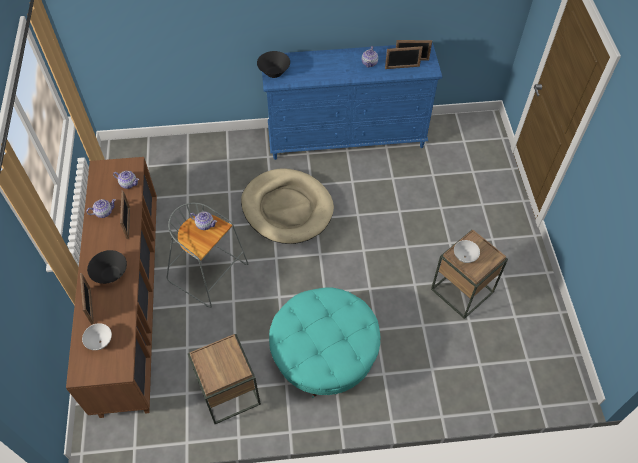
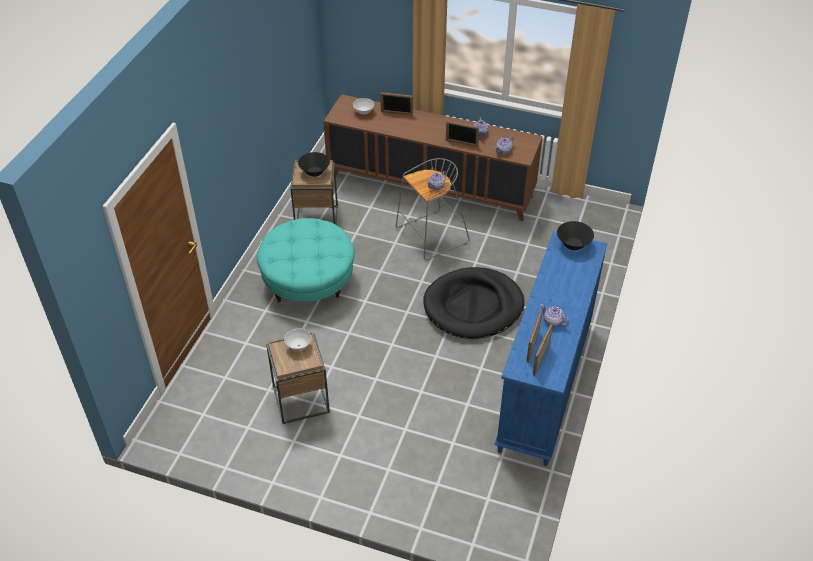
camera: 115 degrees right, 10 degrees down
black bowl [87,250,127,284] -> black bowl moved to [298,152,330,177]
beige dog bed [241,168,334,244] -> black dog bed [423,267,525,339]

